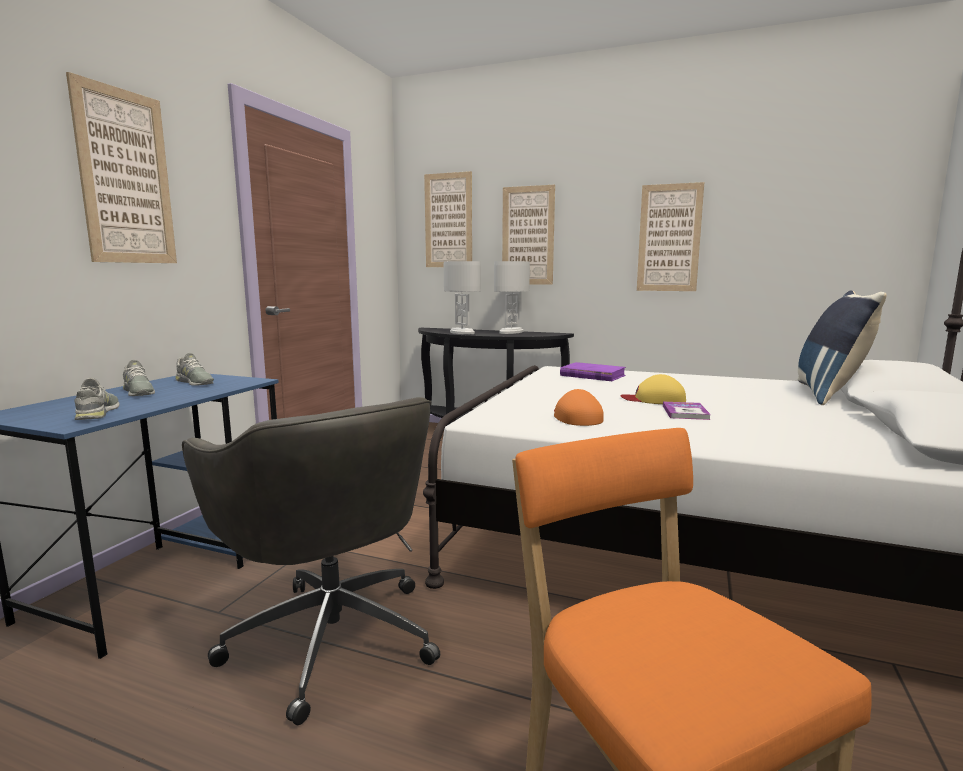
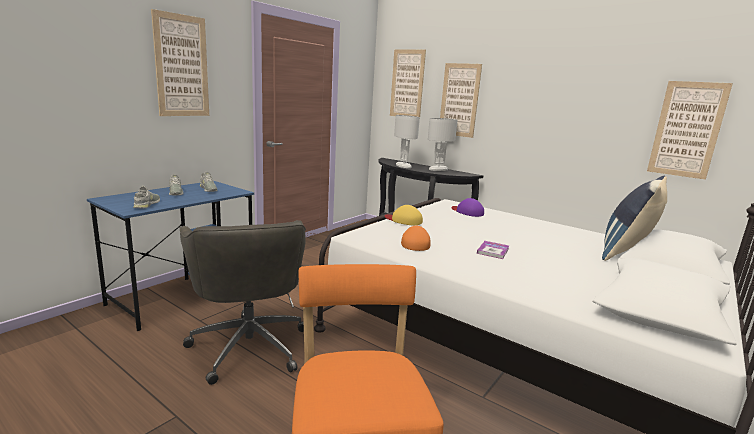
camera: 15 degrees right, 5 degrees up
purple book [560,362,626,381] -> purple cap [452,198,484,217]
yellow cap [620,374,686,404] -> yellow cap moved to [385,205,423,225]
picture [637,182,704,291] -> picture moved to [647,81,733,180]

